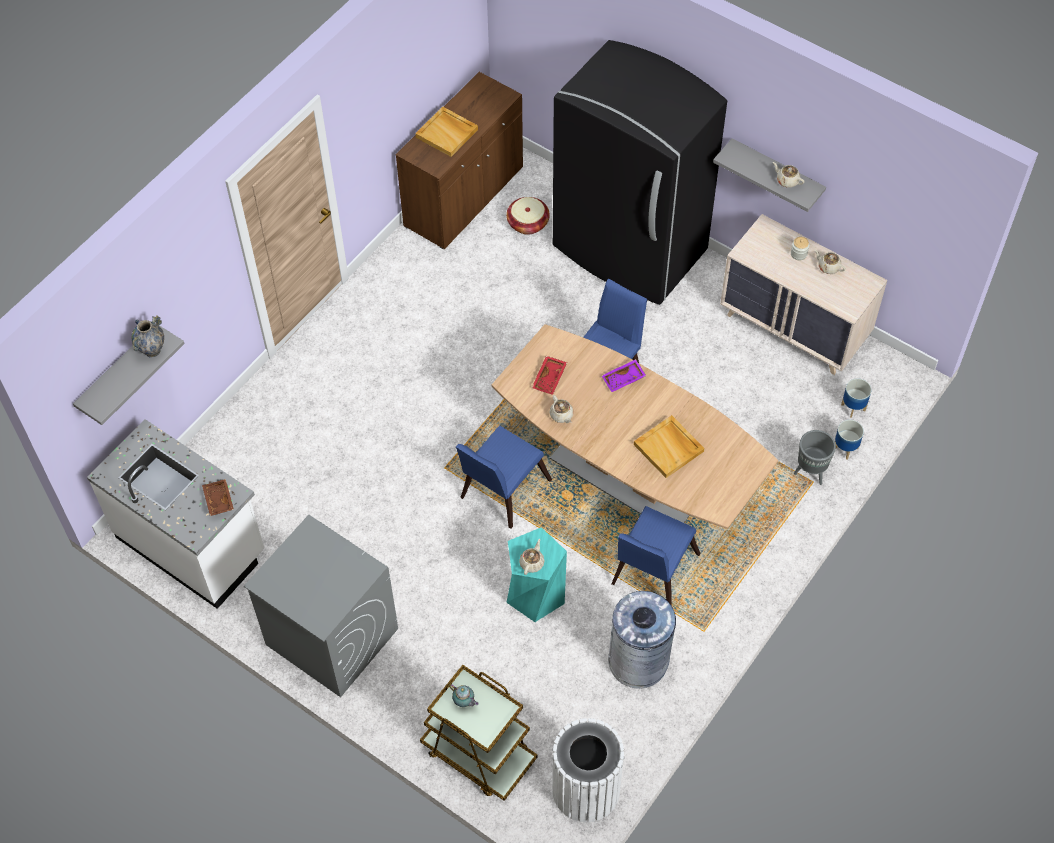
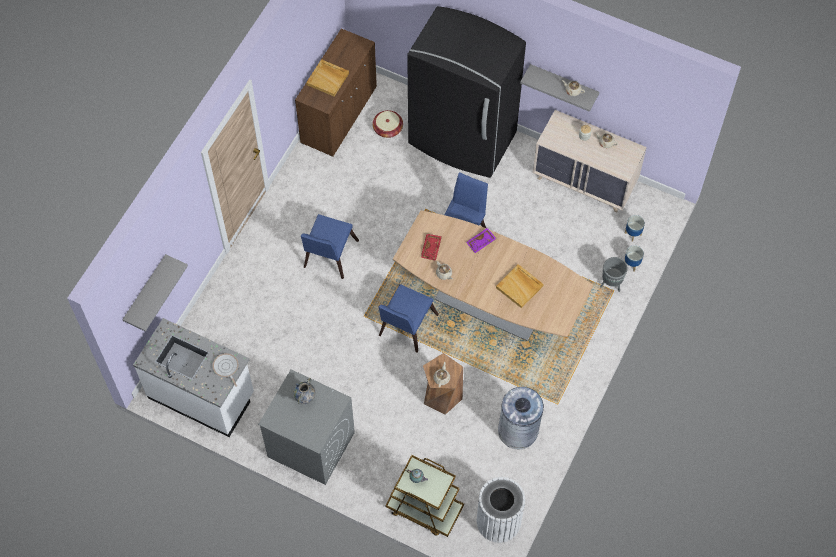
camera: 10 degrees left, 5 degrees up
vase [131,315,164,358] -> vase moved to [293,378,315,404]
brown tray [202,479,234,516] -> frying pan [213,353,238,387]
turquoise stool [506,527,567,622] -> brown stool [423,353,463,415]
blue chair [611,506,701,606] -> blue chair moved to [301,214,359,279]

